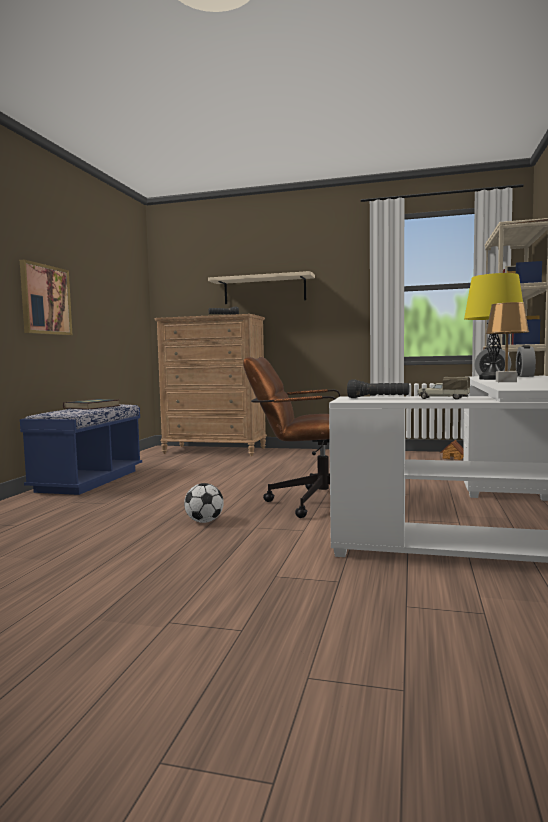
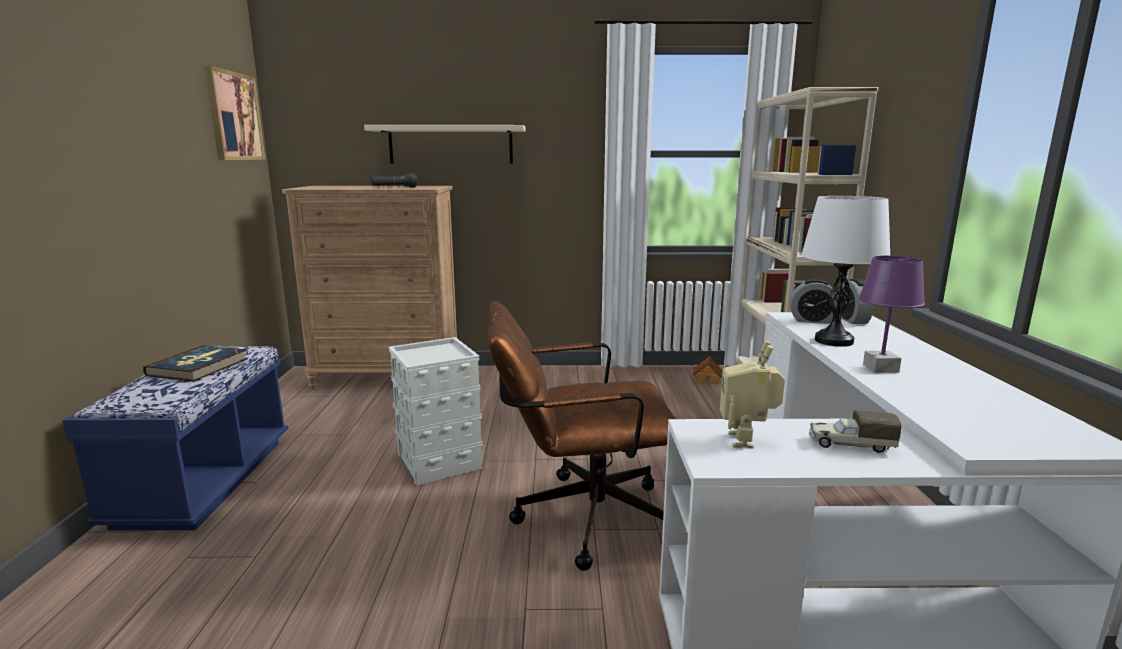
camera: 15 degrees left, 10 degrees up
picture [20,260,72,335] -> picture moved to [204,66,265,160]
football [184,483,224,523] -> none
black flashlight [347,379,409,398] -> toy robot [720,341,785,448]
yellow table lamp [464,273,523,380] -> white table lamp [801,196,890,347]
brown table lamp [486,302,529,382] -> purple table lamp [859,256,925,373]
none -> grey storage box [389,337,483,485]

